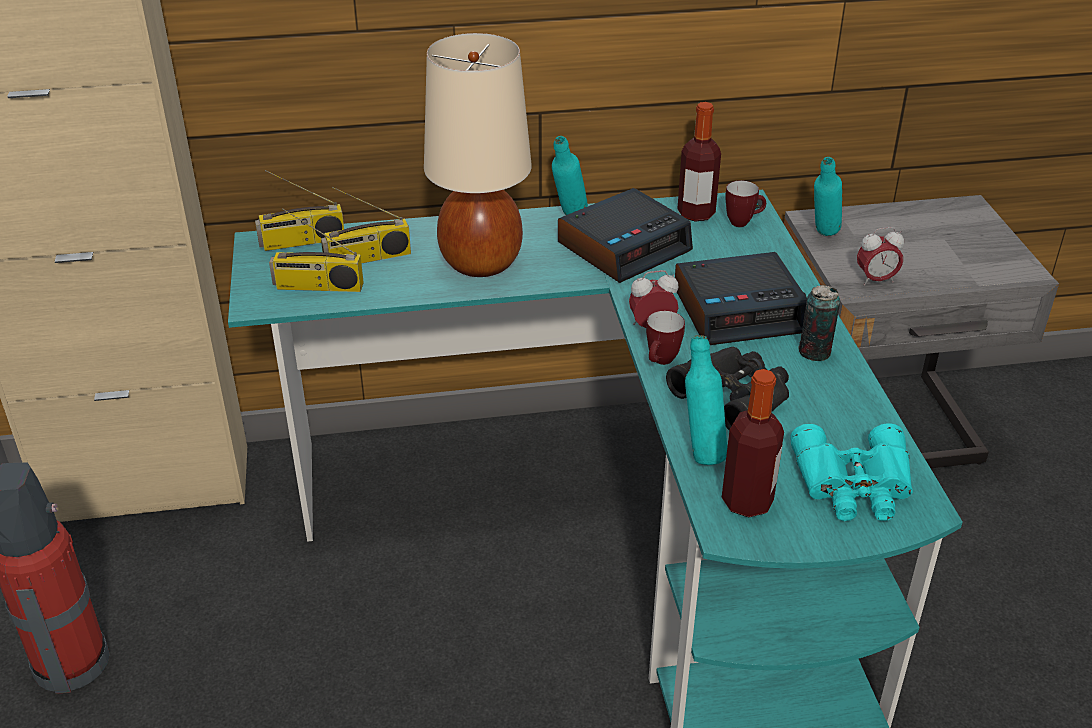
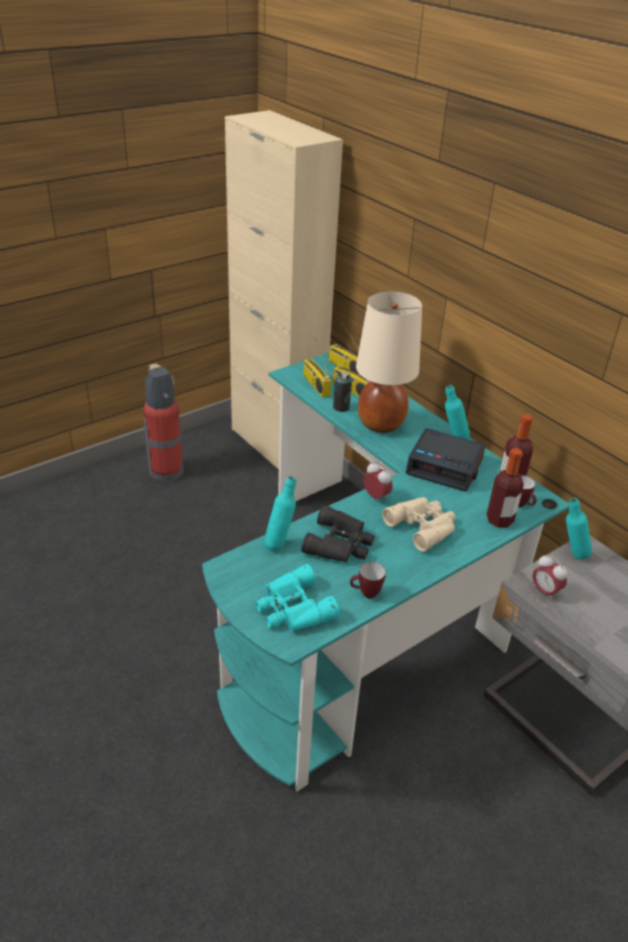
camera: 60 degrees right, 0 degrees up
mug [646,311,685,365] -> mug moved to [350,562,386,598]
alarm clock [675,252,807,345] -> beige binoculars [382,497,456,552]
bottle [722,369,784,517] -> bottle moved to [487,448,524,528]
can [798,285,840,361] -> can moved to [333,372,352,412]

